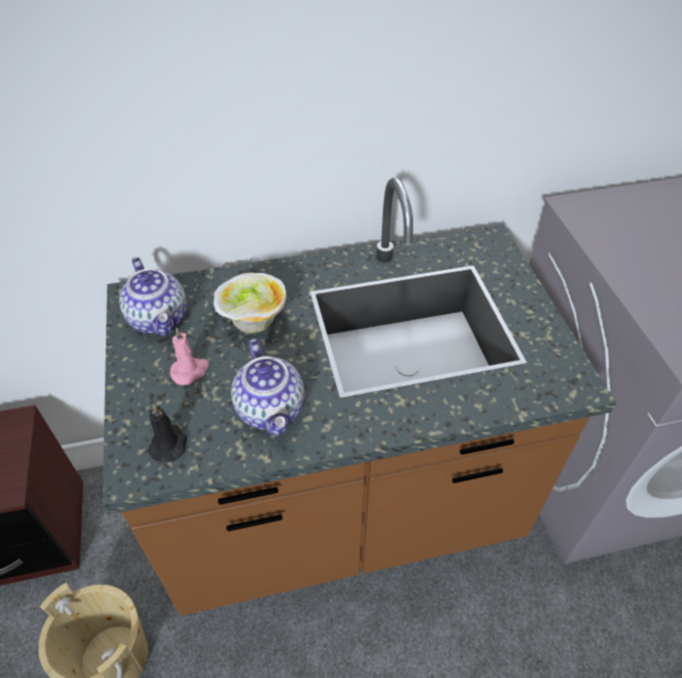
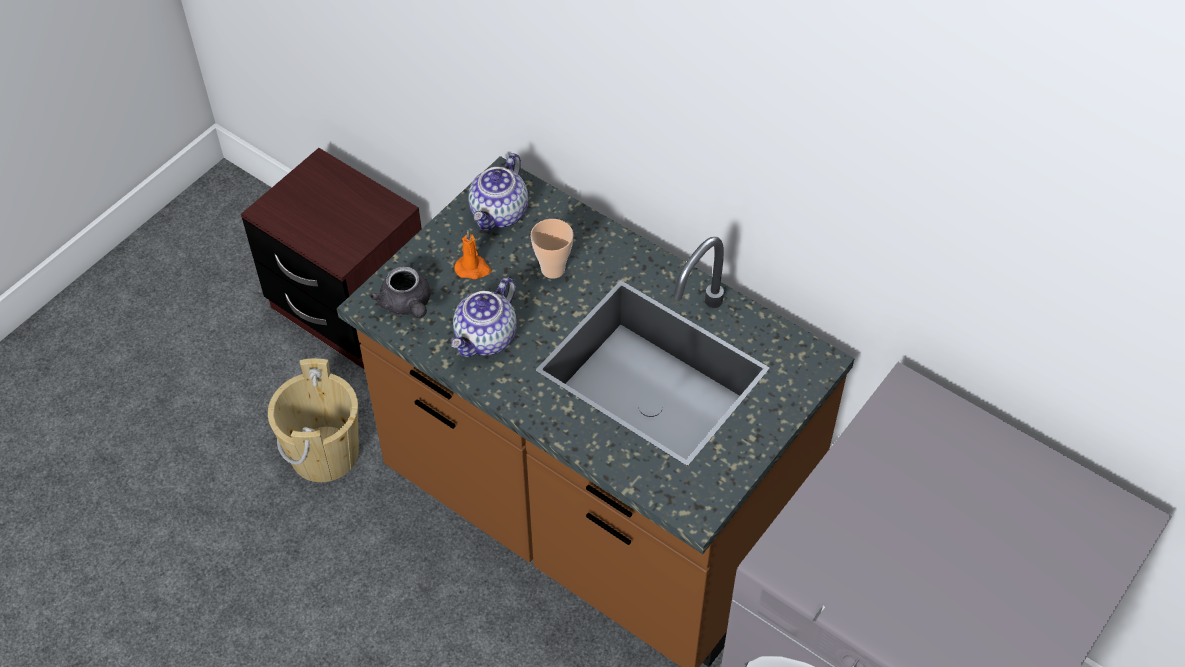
camera: 50 degrees right, 5 degrees up
black candle [148,404,187,462] -> grey teapot [370,266,430,318]
pink candle [170,328,209,385] -> orange candle [454,231,491,279]
bowl [214,273,286,334] -> cup [531,219,573,279]

